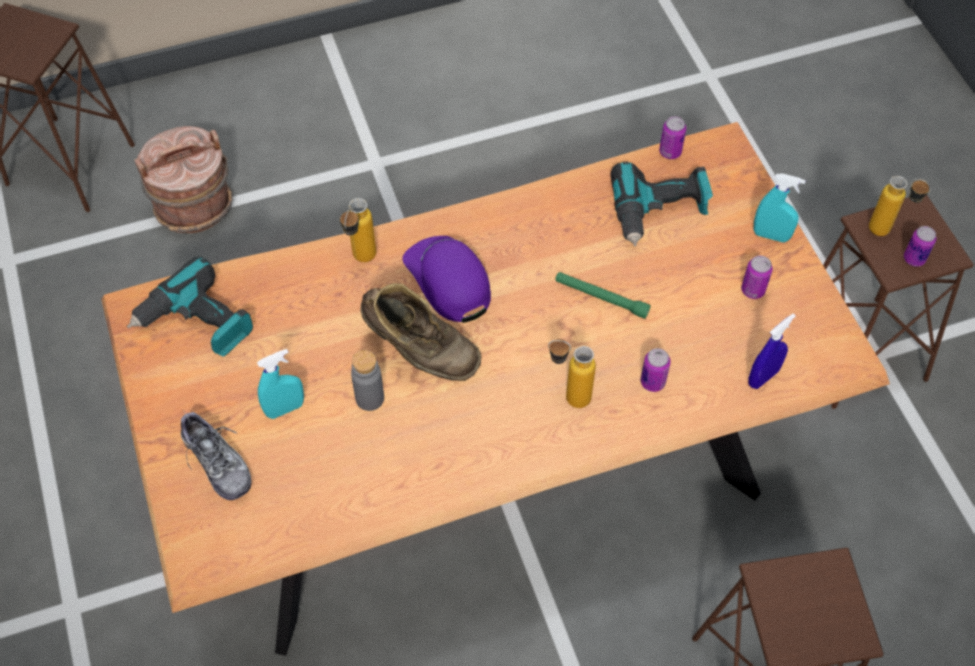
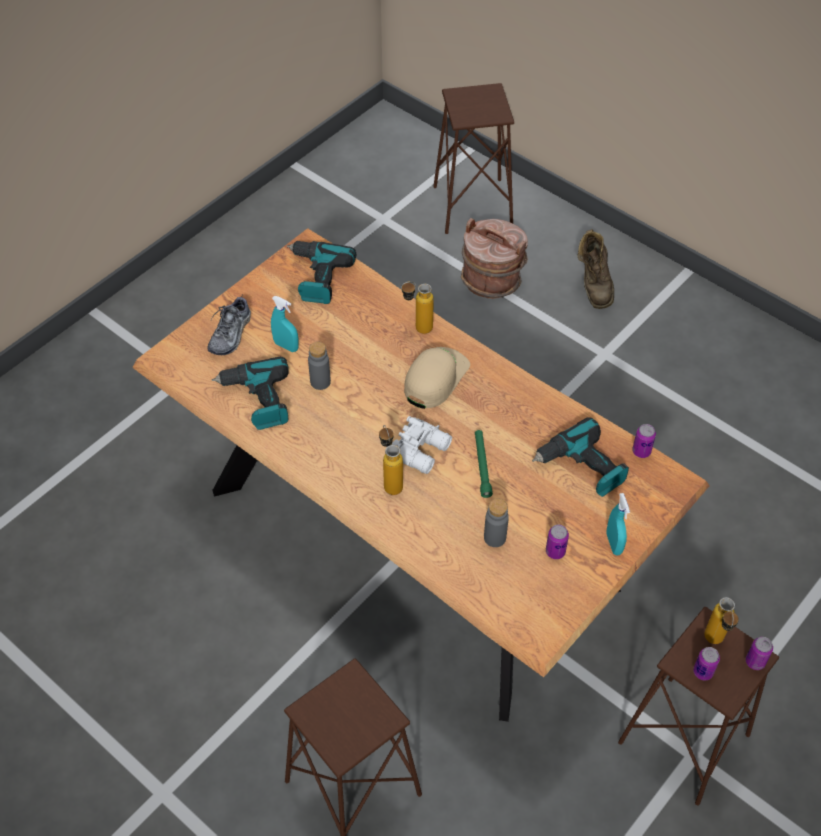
camera: 60 degrees right, 5 degrees down
brown boot [360,283,482,381] -> brown boot moved to [577,229,614,309]
purple cap [402,236,491,323] -> beige cap [404,347,470,409]
can [641,348,671,392] -> can moved to [746,637,773,670]
blue spray bottle [748,313,796,389] -> none
none -> power drill [212,357,289,430]
none -> white binoculars [391,416,452,474]
none -> grey bottle [484,499,509,547]

